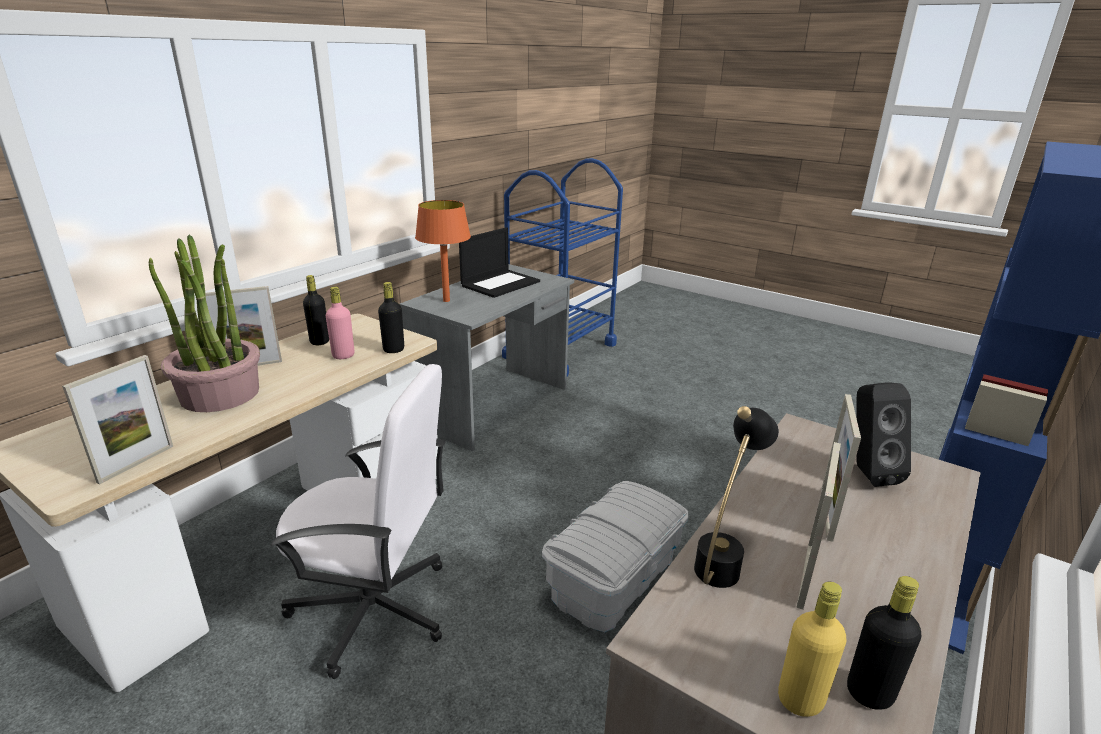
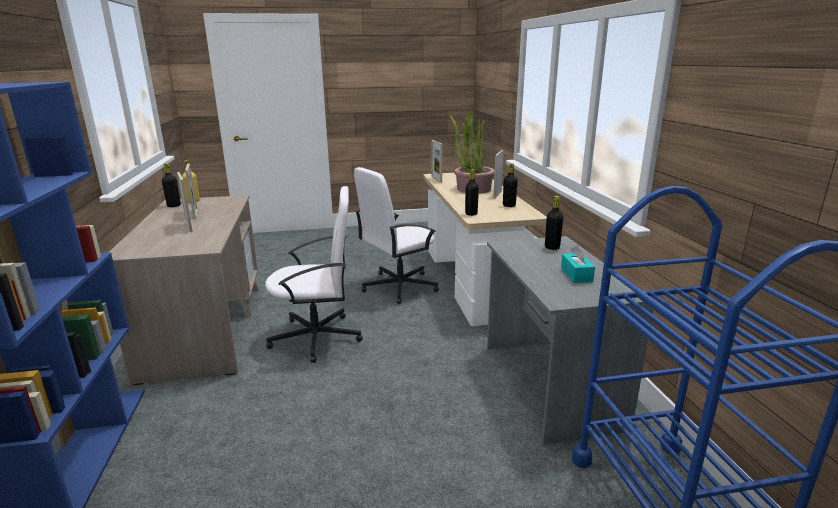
camera: 135 degrees right, 5 degrees down
pink bottle [326,287,354,359] -> none
orange table lamp [415,200,471,302] -> black bottle [545,196,564,250]
laptop [459,227,540,298] -> turquoise tissue box [561,245,595,283]
white storage box [542,481,688,632] -> white office chair [265,186,363,363]
black table lamp [694,406,779,588] -> none
black speaker [857,383,911,487] -> none

